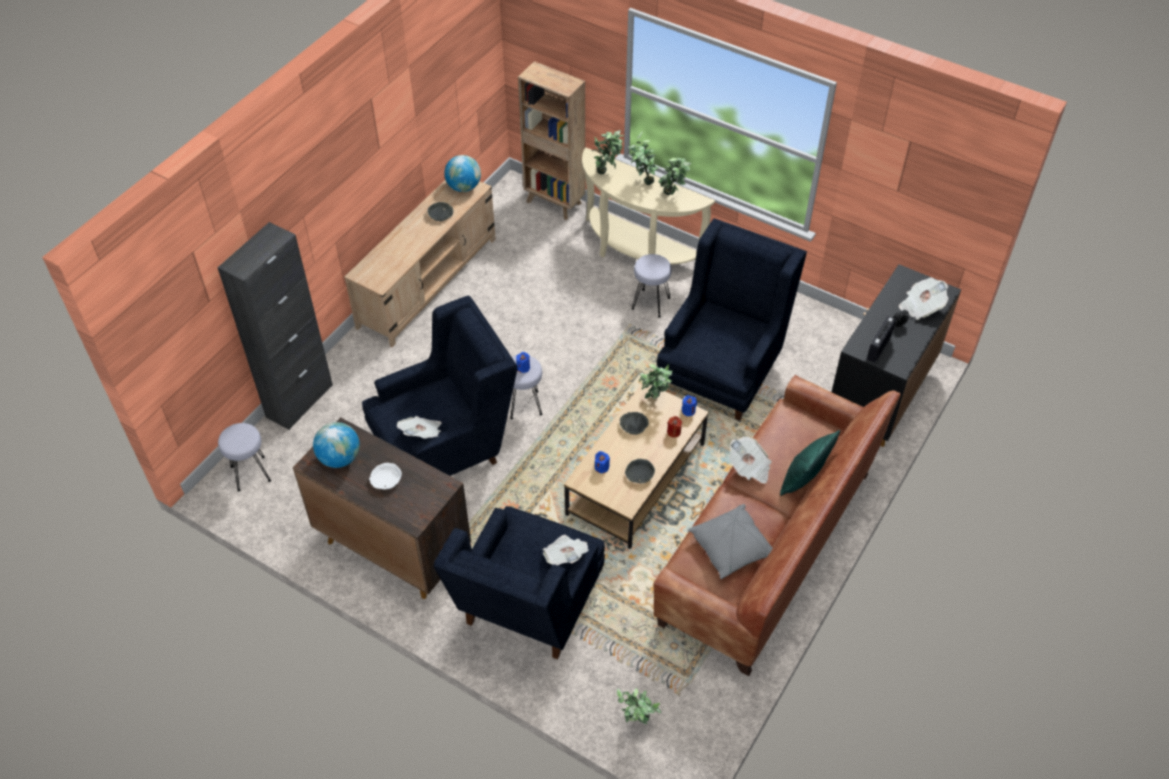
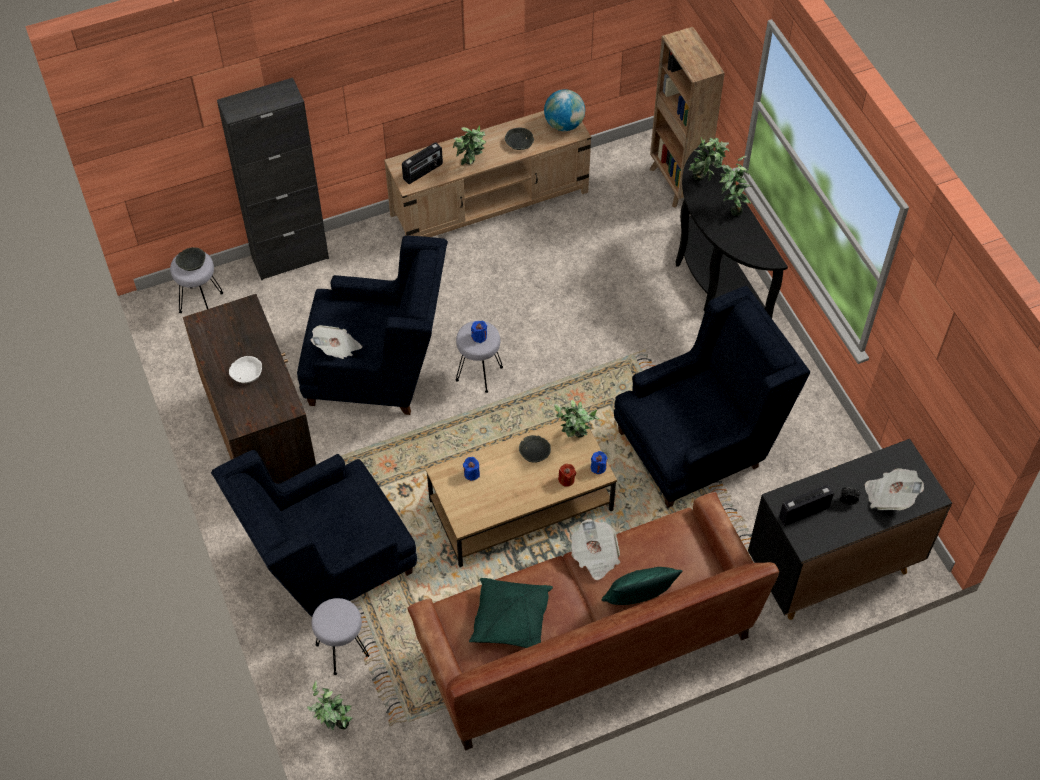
camera: 35 degrees right, 5 degrees up
globe [313,422,360,468] -> none
newspaper [542,535,588,565] -> none
beige console table [582,148,715,265] -> black console table [675,143,788,318]
grey bowl [625,459,655,483] -> grey bowl moved to [175,247,206,271]
grey stool [632,254,672,317] -> grey stool moved to [312,598,369,675]
potted plant [658,157,691,195] -> potted plant moved to [453,125,486,165]
grey pillow [688,504,773,579] -> green pillow [469,578,553,648]
none -> radio [402,142,443,184]

